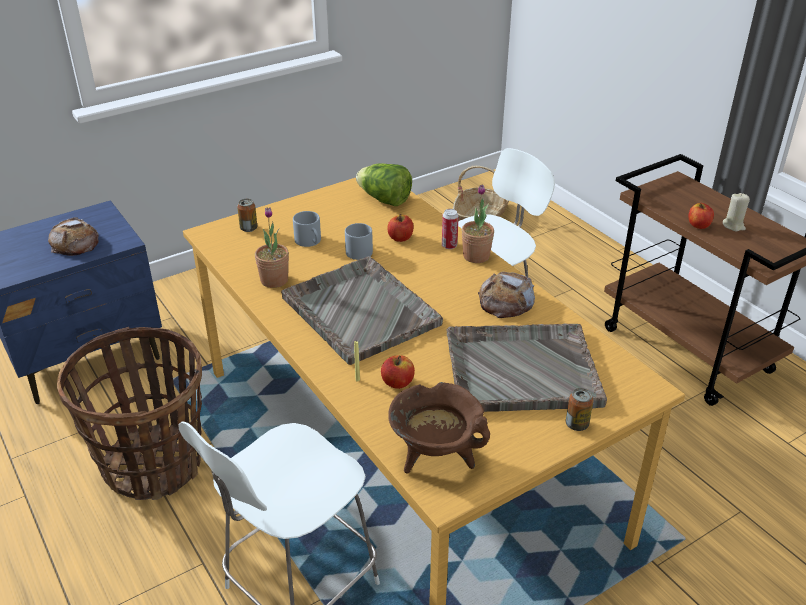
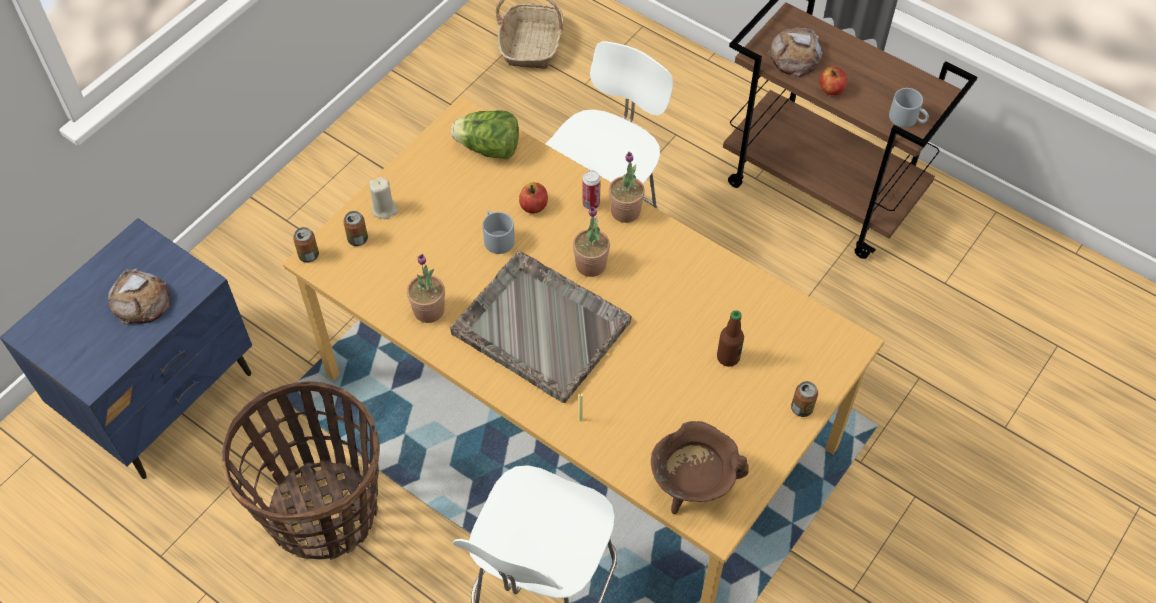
camera: 20 degrees left, 20 degrees up
grey mug [293,211,321,247] -> grey mug moved to [889,88,929,127]
apple [381,355,415,389] -> none
grey tray [446,324,607,412] -> bottle [717,310,744,367]
bread [478,272,535,318] -> bread moved to [767,28,823,77]
beige candle [723,193,750,232] -> beige candle moved to [369,177,398,219]
none -> can [293,227,319,263]
none -> potted plant [573,206,610,277]

